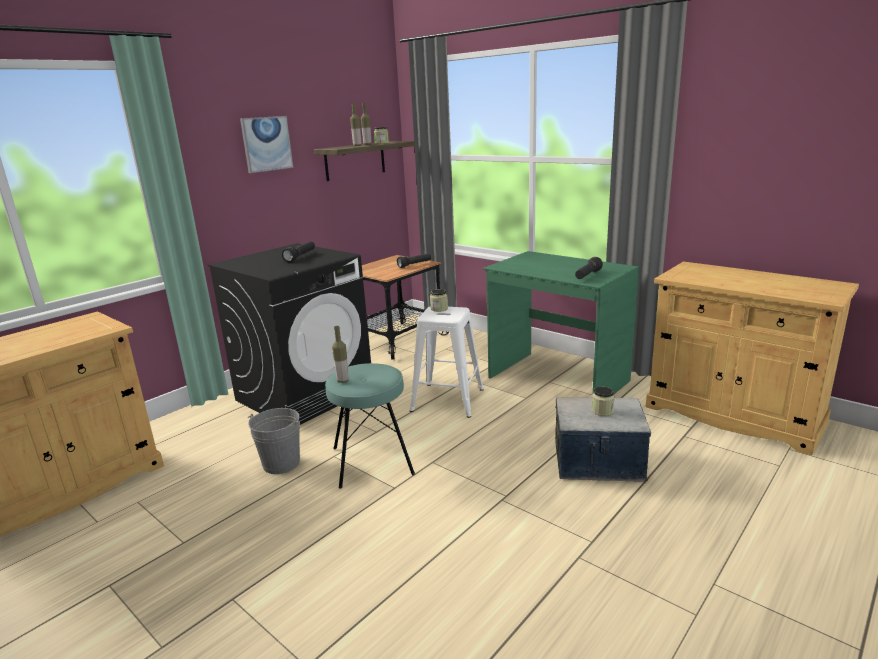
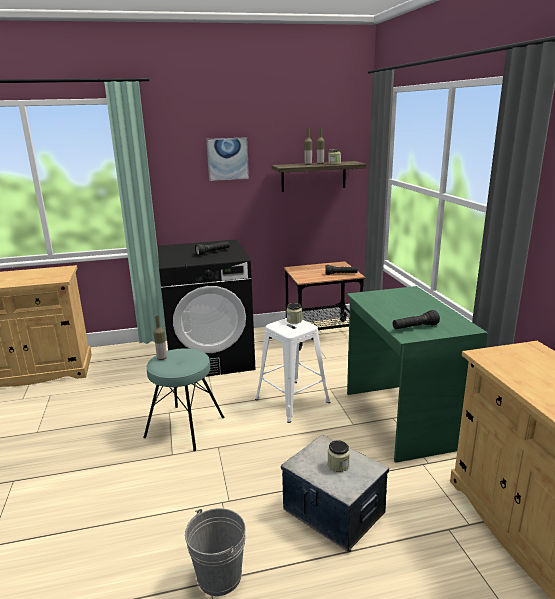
camera: 35 degrees right, 0 degrees up
grey bucket [248,408,300,474] -> grey bucket moved to [185,508,246,596]

